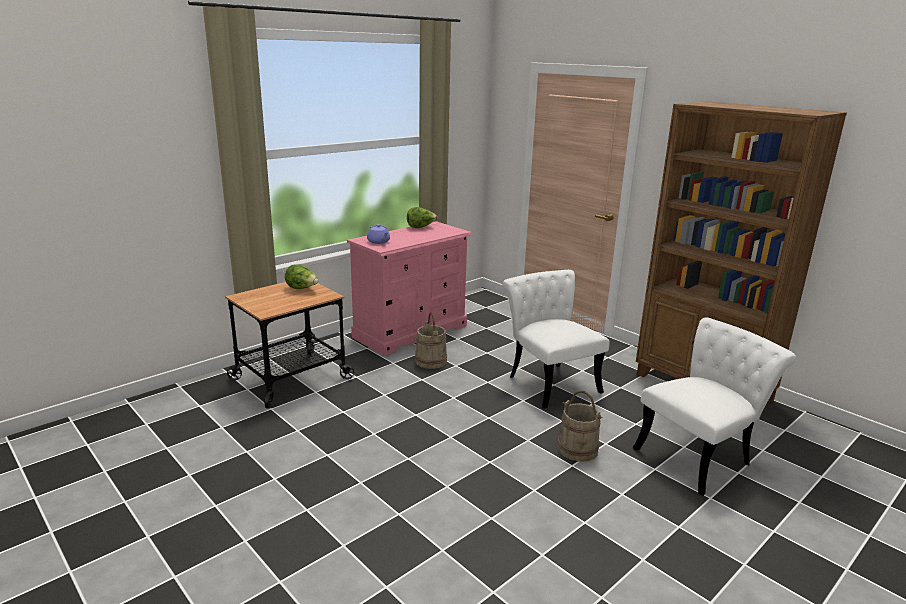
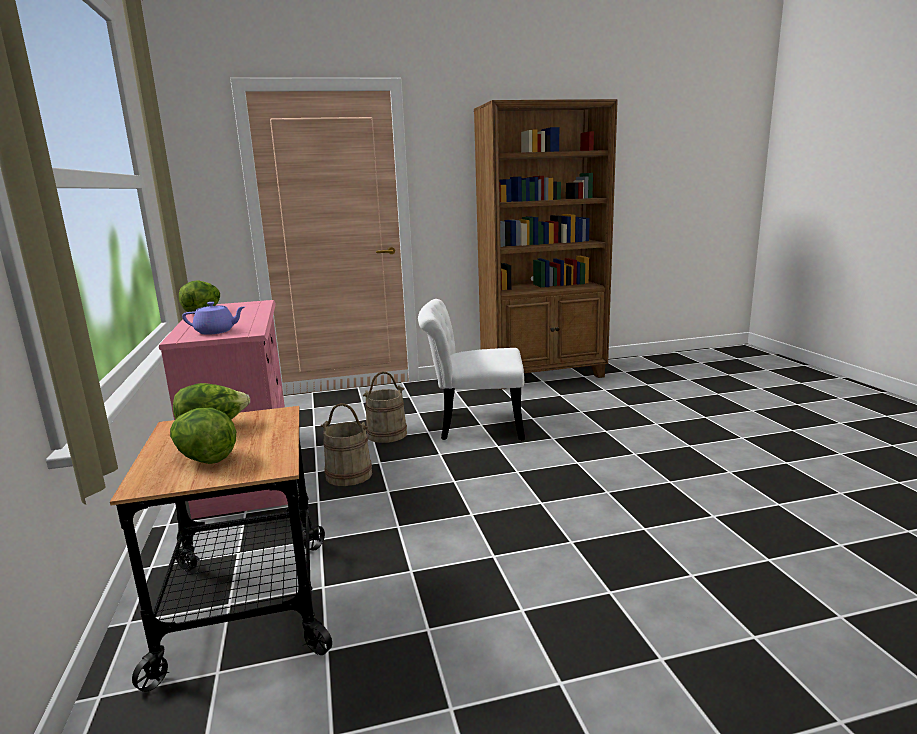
camera: 60 degrees left, 5 degrees down
beige bucket [557,391,602,462] -> beige bucket moved to [363,371,407,443]
white chair [633,317,797,496] -> none
none -> lettuce [170,408,236,464]

